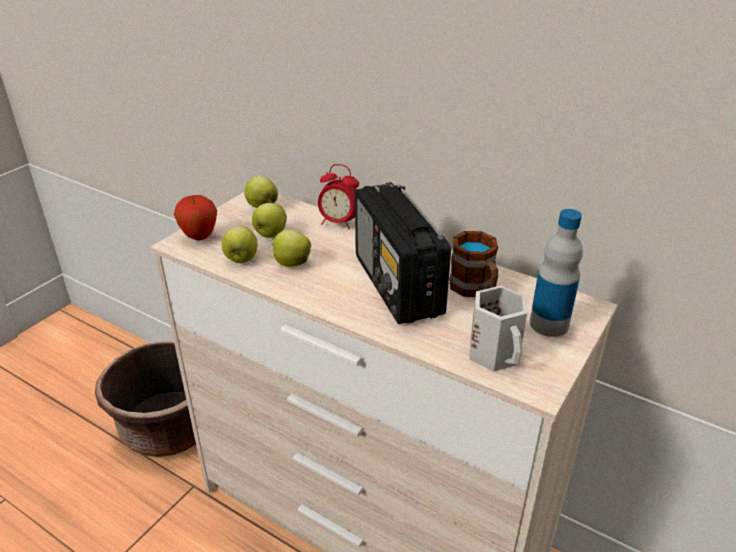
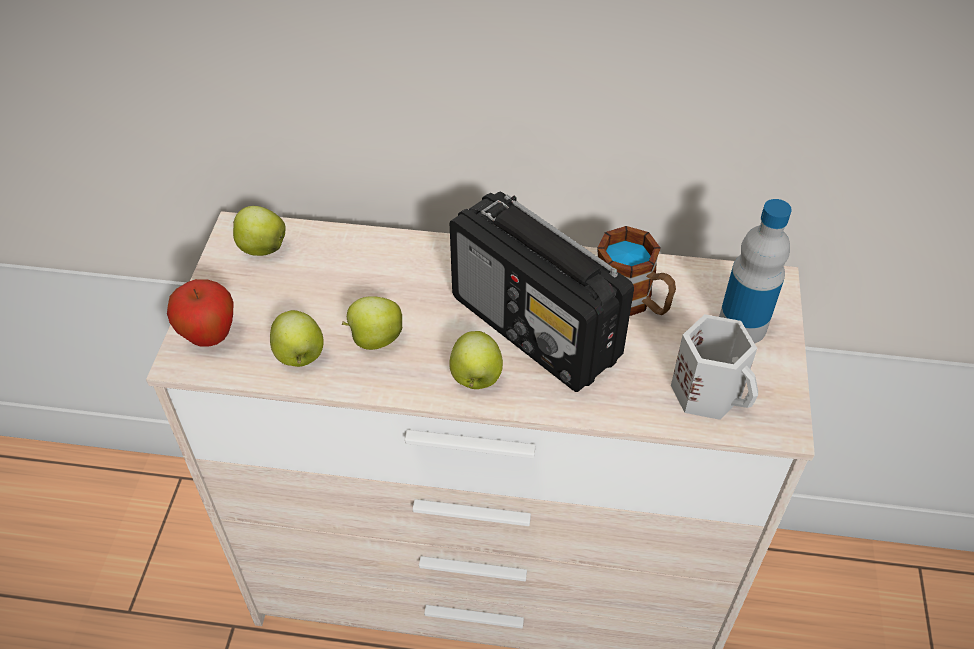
camera: 25 degrees left, 15 degrees up
brown planter [95,342,196,457] -> none
apple [252,203,287,238] -> apple moved to [449,331,503,389]
alarm clock [318,164,359,230] -> none

